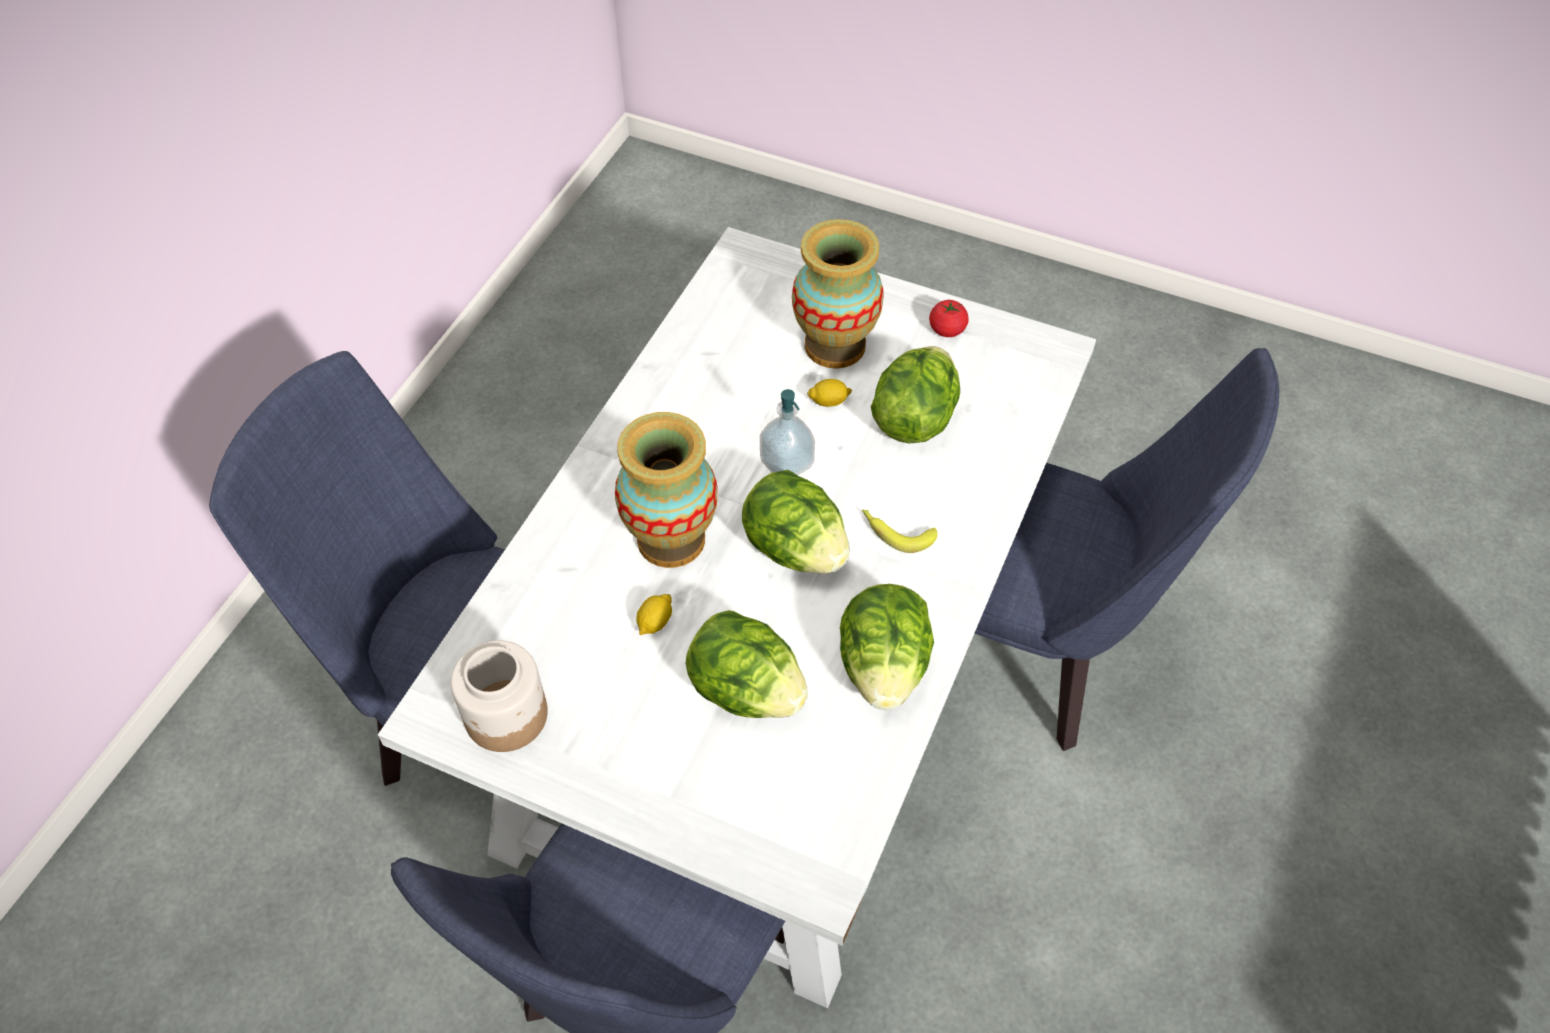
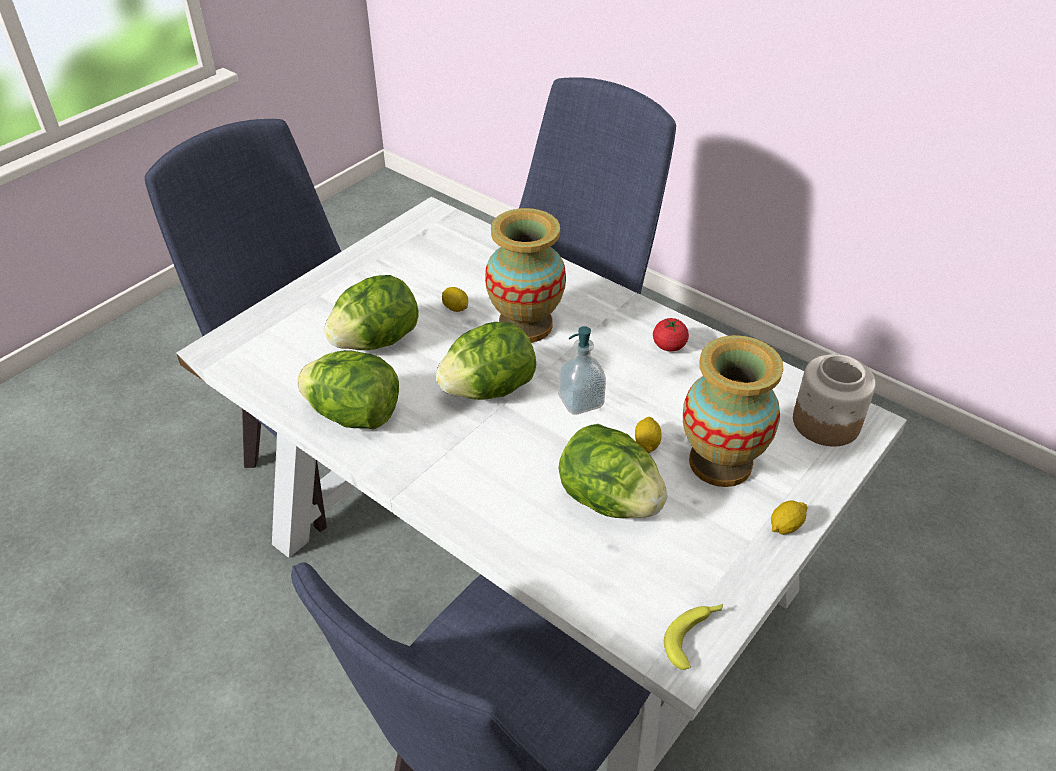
camera: 105 degrees right, 10 degrees down
jar [451,640,548,752] -> jar moved to [793,354,876,446]
banana [862,510,938,553] -> banana moved to [664,604,723,670]
tomato [929,300,969,337] -> tomato moved to [653,318,689,352]
none -> lemon [771,500,808,535]

